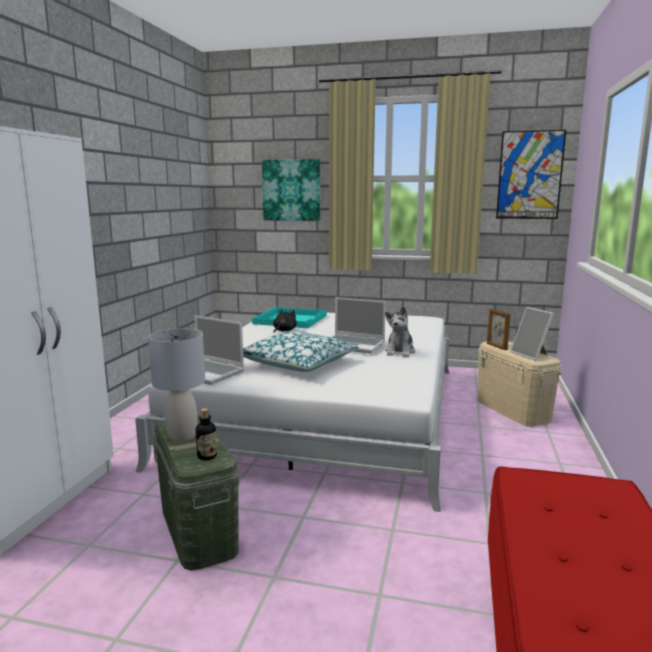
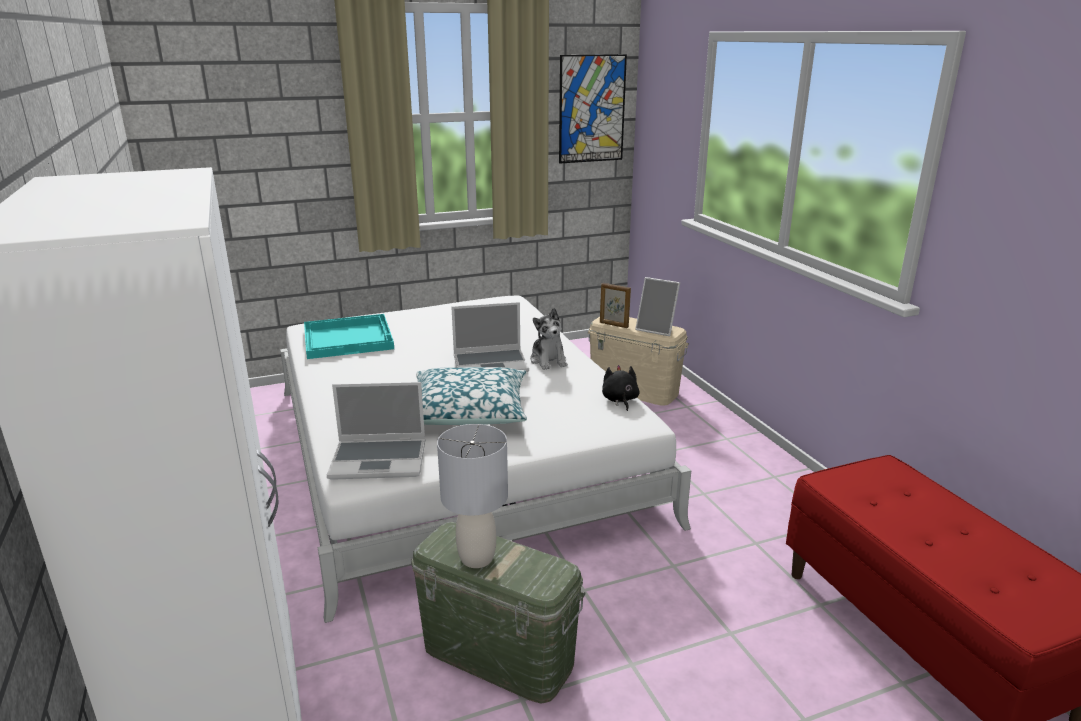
camera: 35 degrees left, 10 degrees up
bottle [196,408,217,460] -> none
picture [262,159,320,221] -> none
black plush toy [273,309,297,333] -> black plush toy moved to [602,365,640,411]

